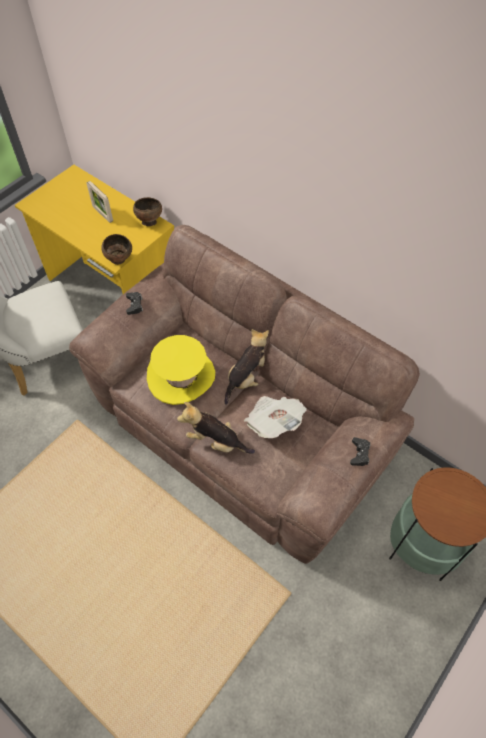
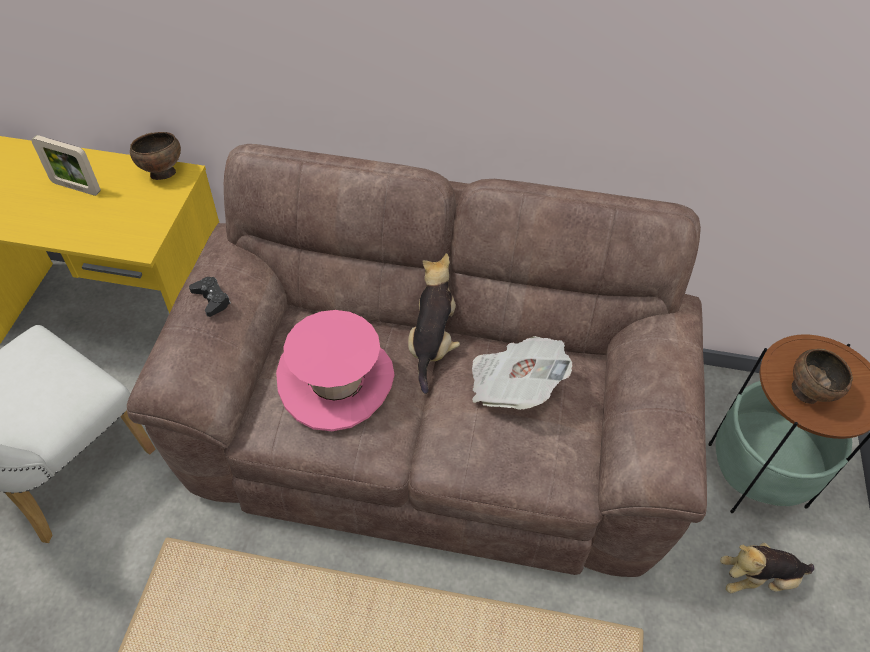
camera: 30 degrees left, 5 degrees down
brown bowl [101,234,132,265] -> brown bowl moved to [792,349,853,404]
yellow hat [147,335,215,405] -> pink hat [276,310,395,431]
plush toy [177,402,255,454] -> plush toy moved to [720,543,814,593]
black game controller [350,437,370,466] -> none

